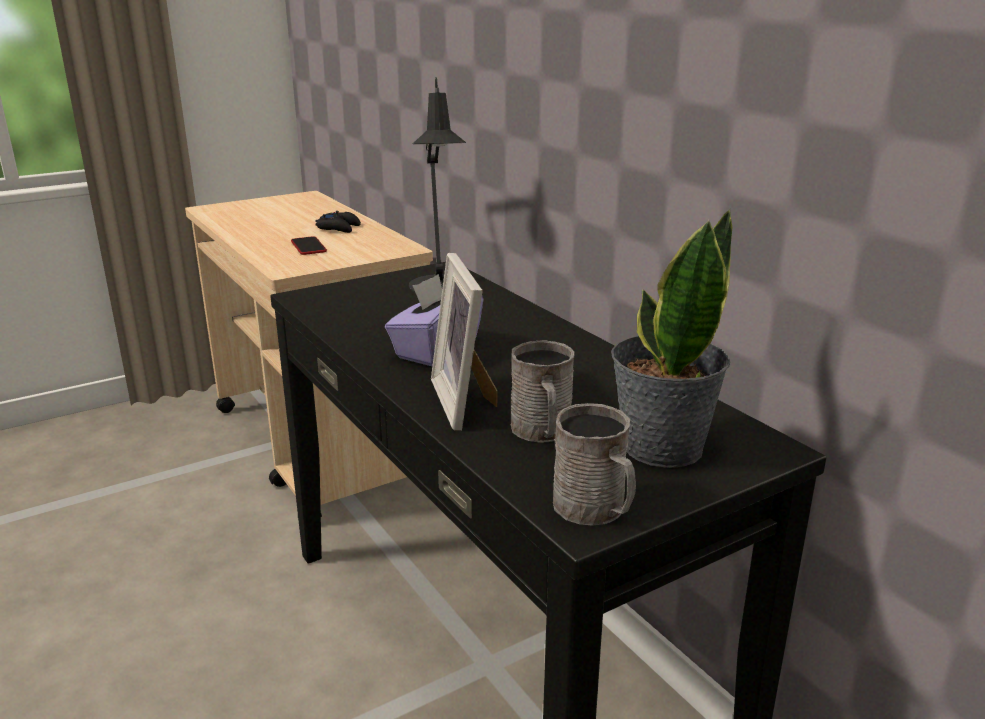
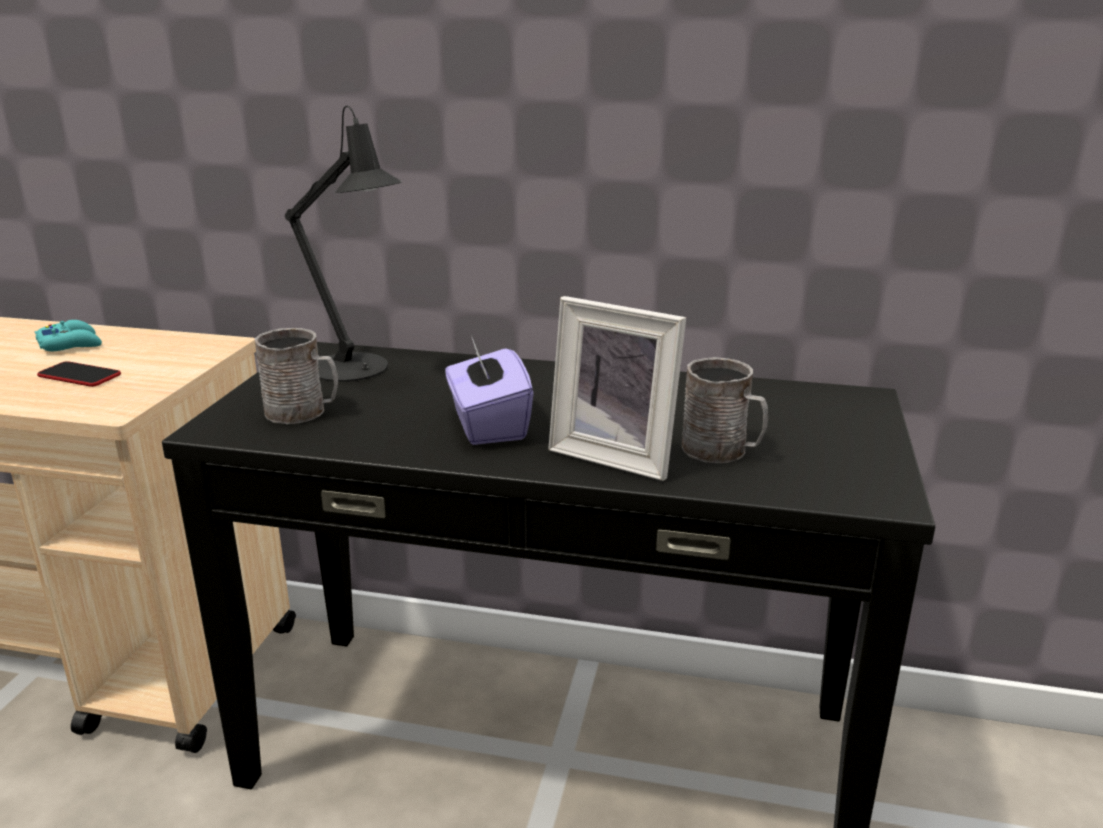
camera: 45 degrees left, 0 degrees up
black game controller [315,211,361,233] -> turquoise game controller [34,320,102,352]
grey mug [553,403,636,526] -> grey mug moved to [255,328,338,424]
potted plant [611,209,732,468] -> none

